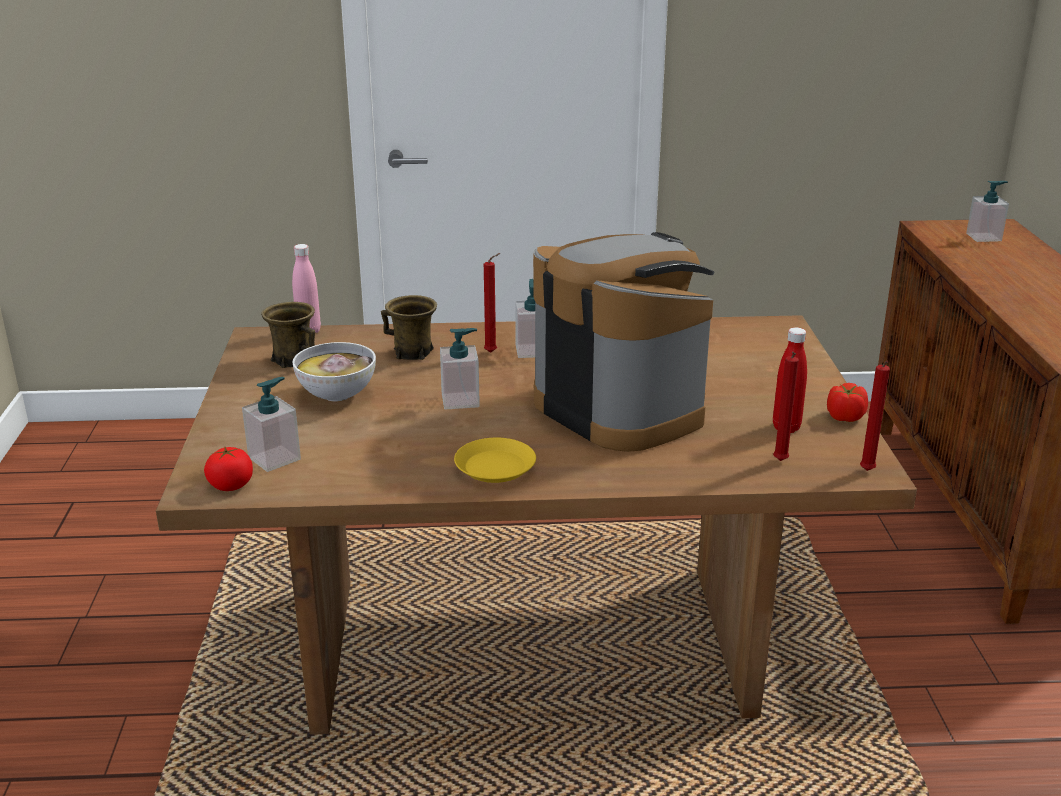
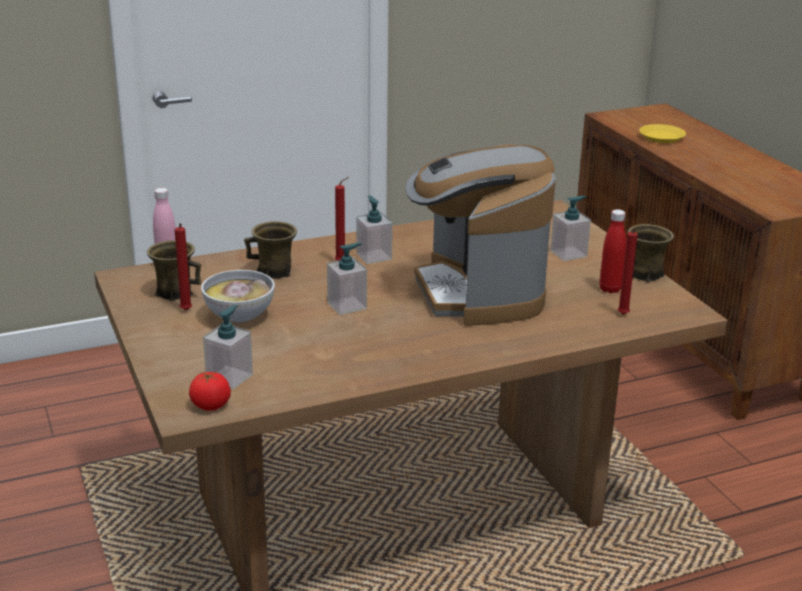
camera: 20 degrees left, 0 degrees up
yellow plate [454,438,536,483] -> yellow plate moved to [639,124,686,143]
coffee machine [533,232,714,452] -> coffee machine turned 135 degrees counterclockwise [405,144,556,326]
tomato [827,383,868,422] -> brown mug [628,224,674,282]
red candle [860,361,890,471] -> red candle moved to [175,223,192,310]
soap dispenser [966,181,1009,242] -> soap dispenser moved to [550,196,591,261]

